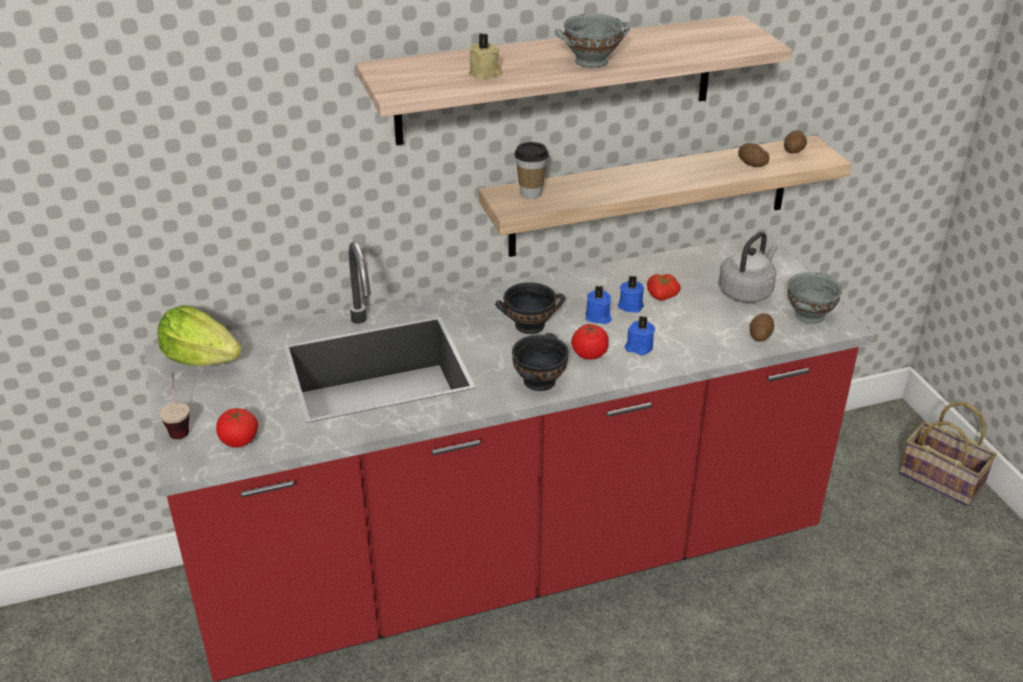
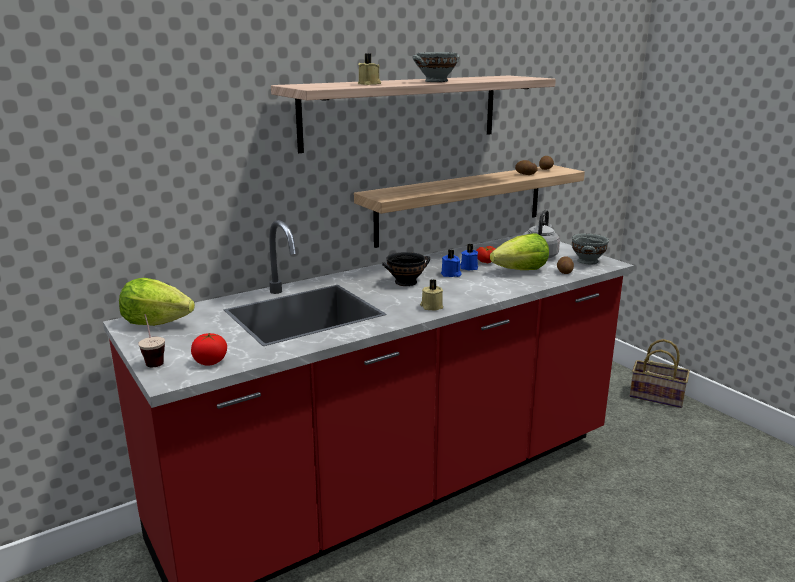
camera: 15 degrees left, 15 degrees down
black bowl [512,333,569,391] -> beige candle [420,279,443,310]
cup [514,142,549,199] -> none
tomato [571,323,609,360] -> none
blue candle [625,316,655,355] -> none
none -> lettuce [490,234,549,270]

